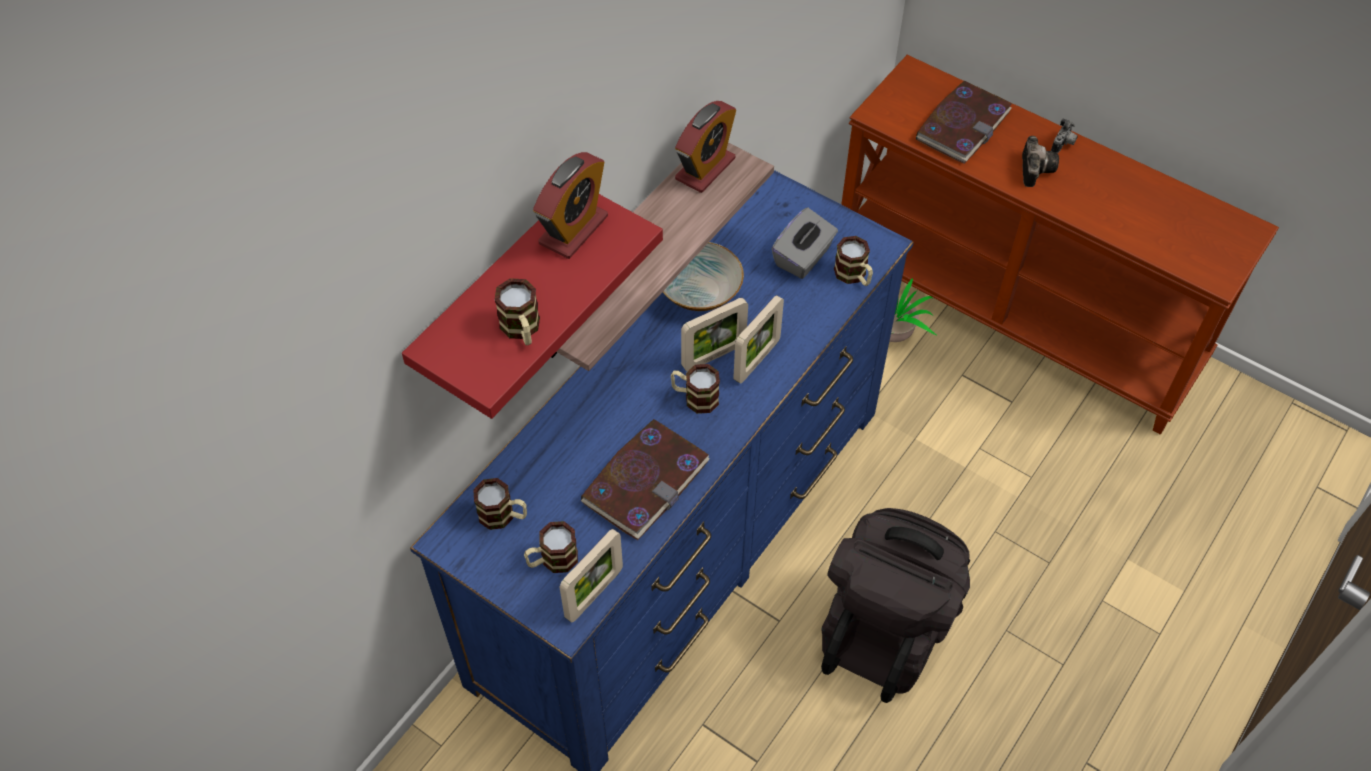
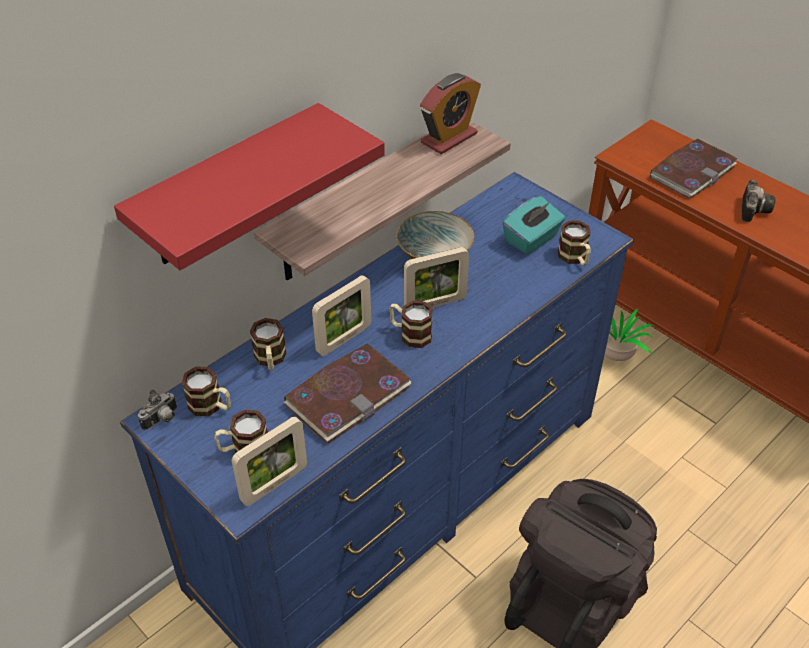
camera: 10 degrees right, 10 degrees down
mug [494,278,540,345] -> mug moved to [250,318,286,371]
alarm clock [533,152,608,259] -> none
picture frame [733,295,784,384] -> picture frame moved to [312,275,371,356]
grey tissue box [772,208,838,279] -> turquoise tissue box [503,196,565,255]
camera [1051,118,1078,154] -> camera moved to [138,389,177,430]

